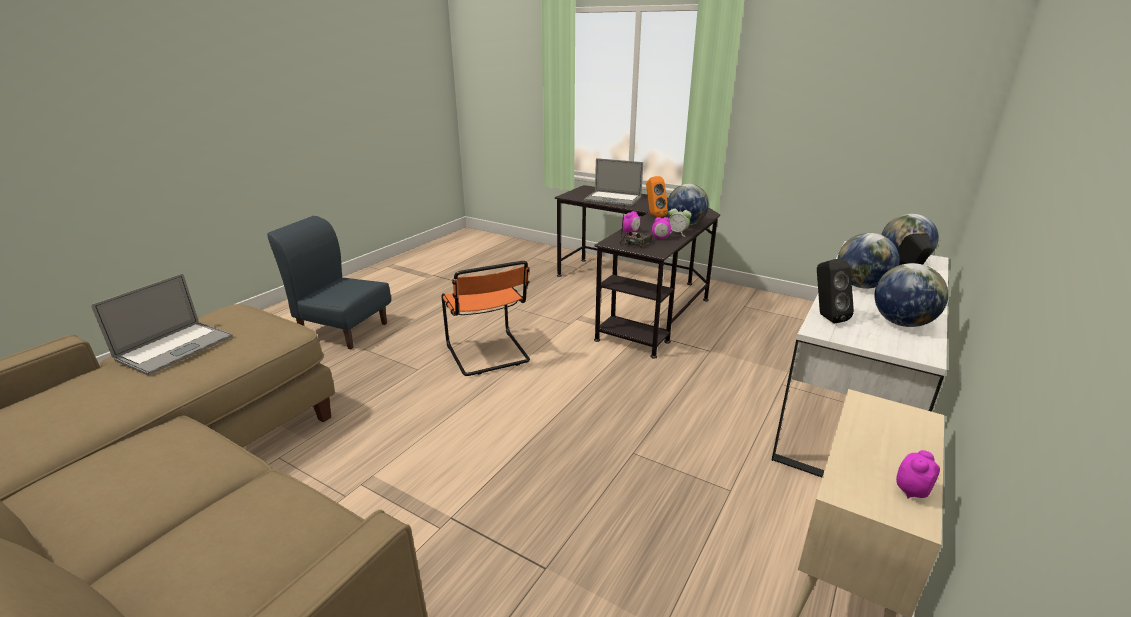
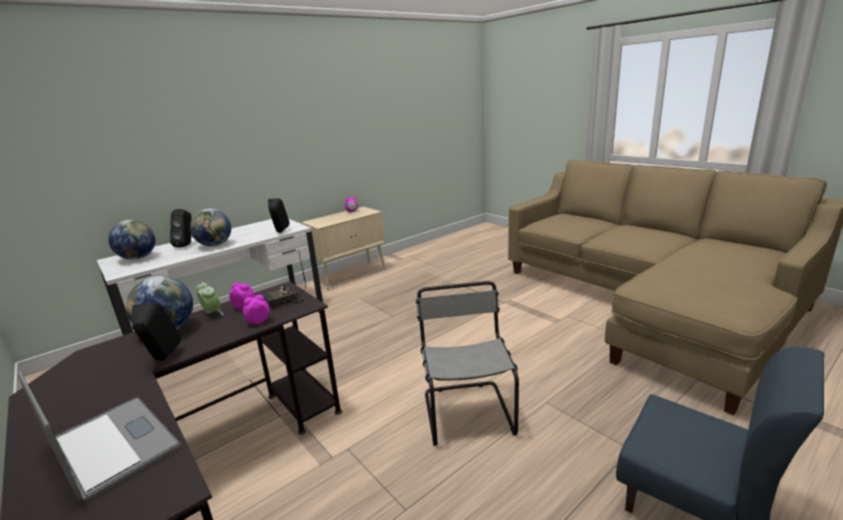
camera: 160 degrees left, 5 degrees down
laptop [91,274,233,375] -> none
orange chair [441,261,530,376] -> grey chair [416,281,519,446]
orange speaker [646,176,668,217] -> black speaker [132,303,181,361]
globe [874,263,948,327] -> none

